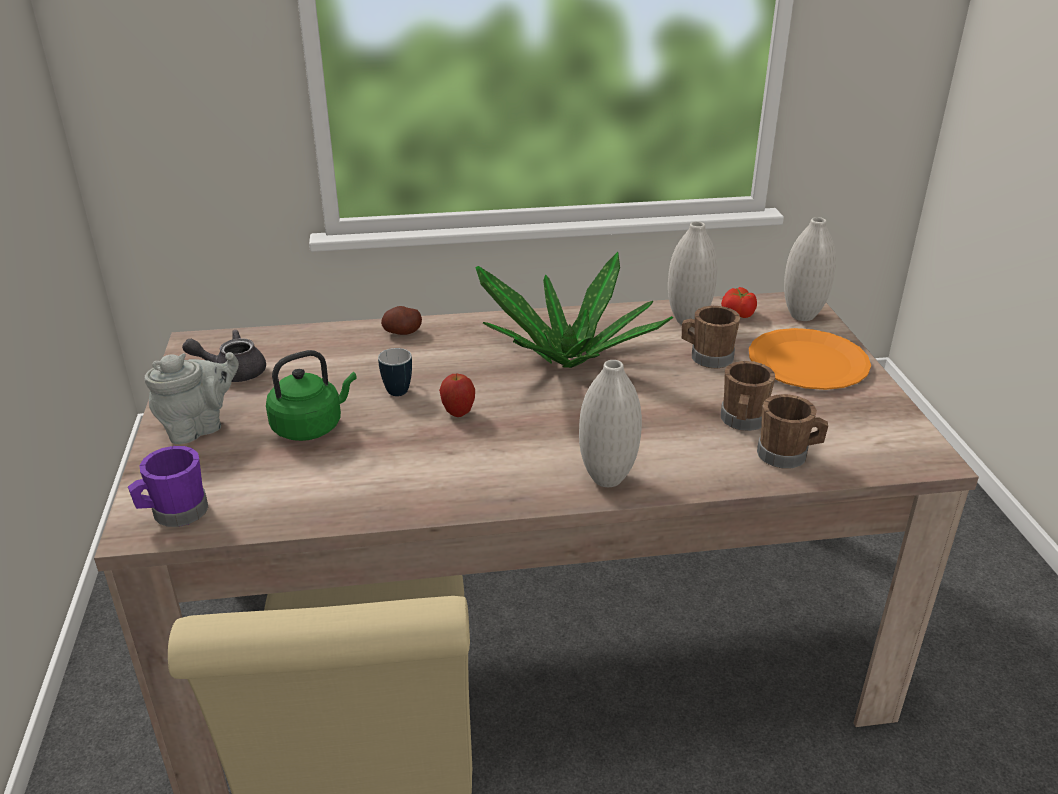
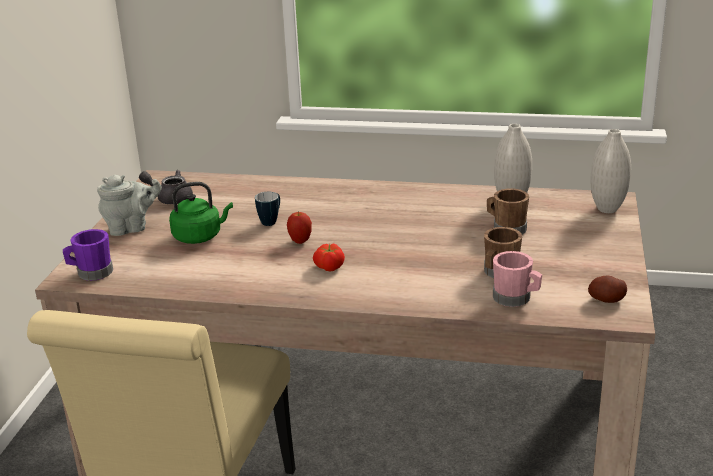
camera: 20 degrees right, 5 degrees down
potato [381,306,422,335] -> potato moved to [588,275,627,303]
potted plant [476,252,673,368] -> none
white vase [579,360,642,487] -> none
tomato [721,287,757,318] -> tomato moved to [313,243,345,271]
orange plate [749,328,871,390] -> none
brown mug [757,394,828,468] -> pink mug [493,251,542,307]

